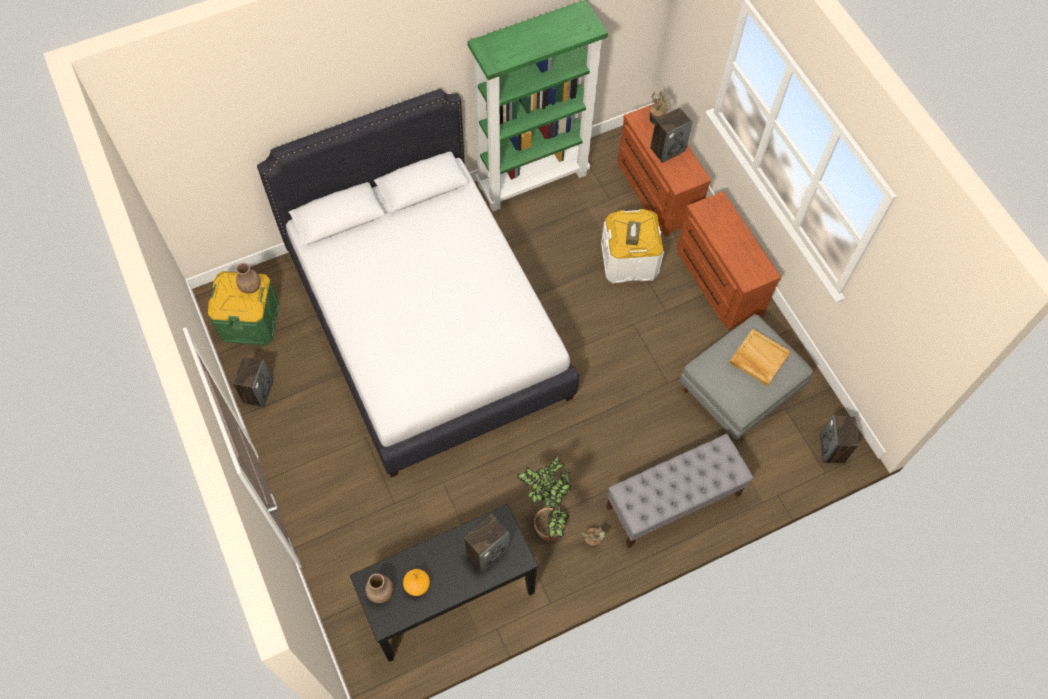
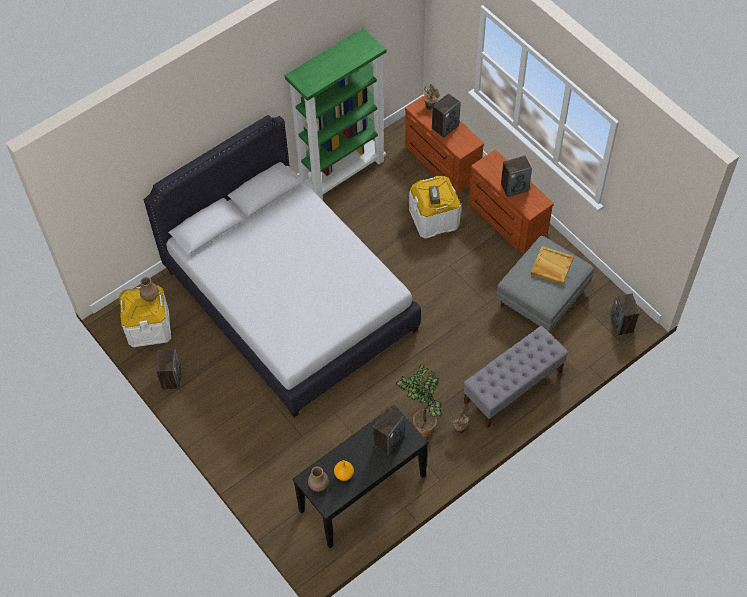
camera: 10 degrees left, 5 degrees down
green storage box [208,271,280,345] -> white storage box [119,285,171,347]
none -> speaker [501,156,532,197]

